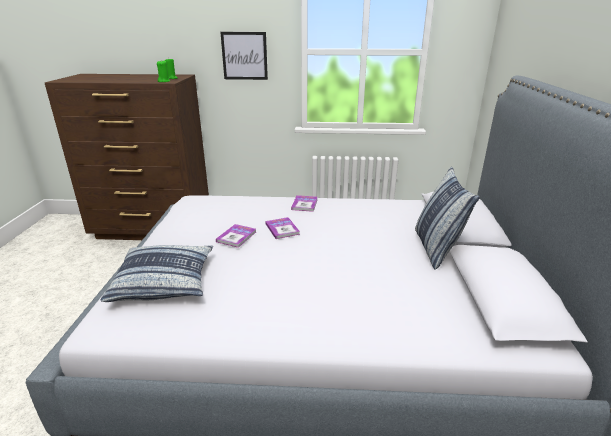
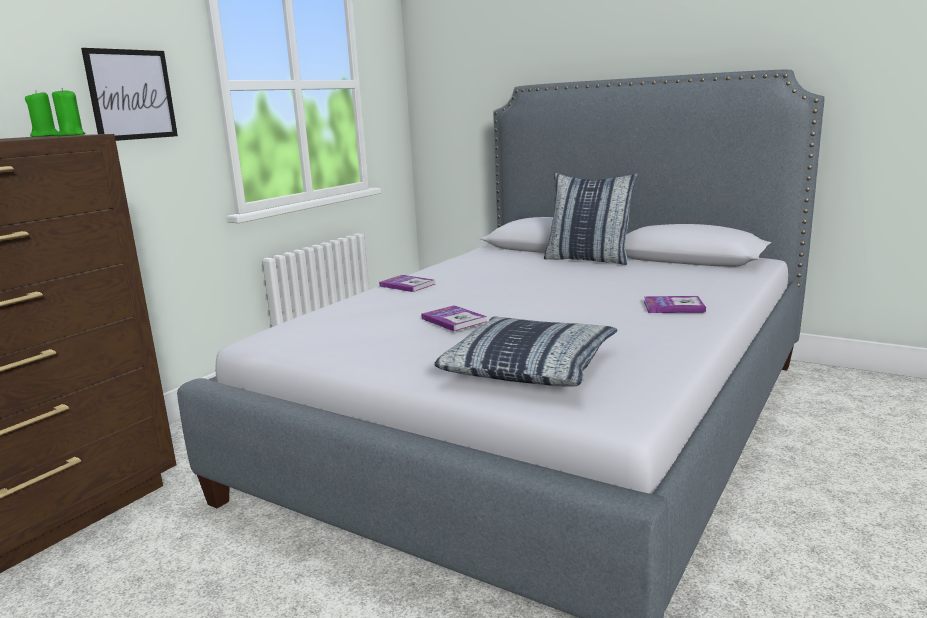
camera: 60 degrees left, 10 degrees down
book [265,217,300,239] -> book moved to [644,296,706,313]

